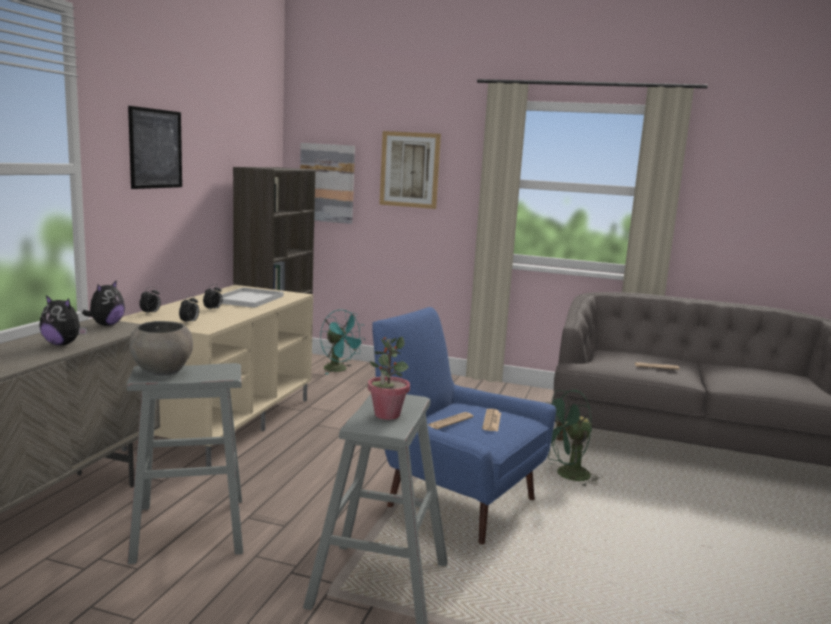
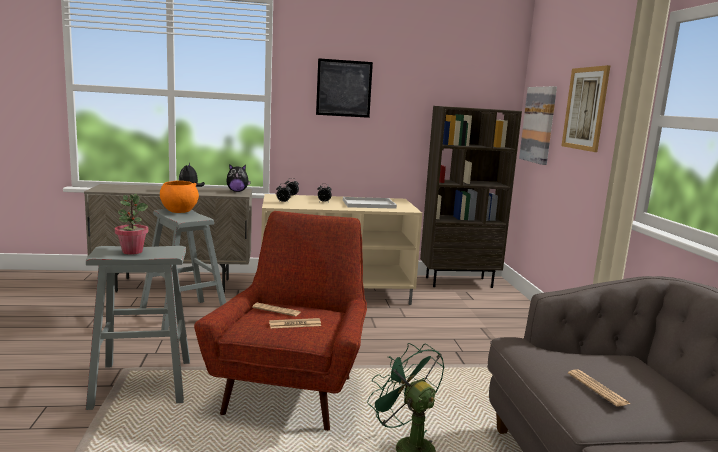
camera: 65 degrees right, 0 degrees up
grey bowl [129,321,193,376] -> orange bowl [160,180,199,213]
turquoise fan [320,309,365,374] -> none
blue armchair [372,307,556,544] -> red armchair [194,211,367,431]

